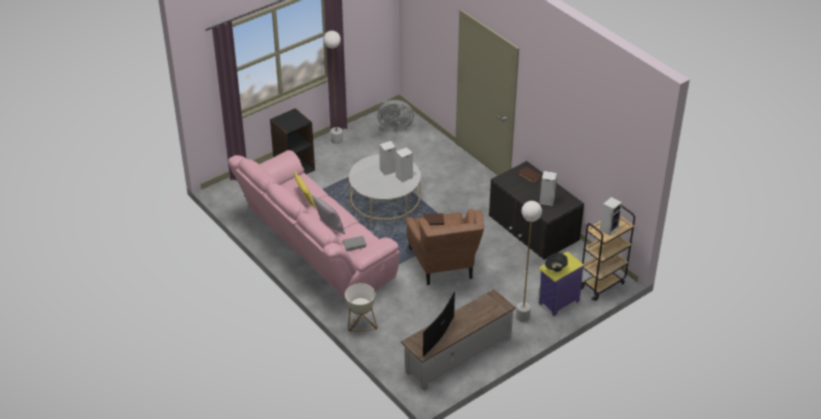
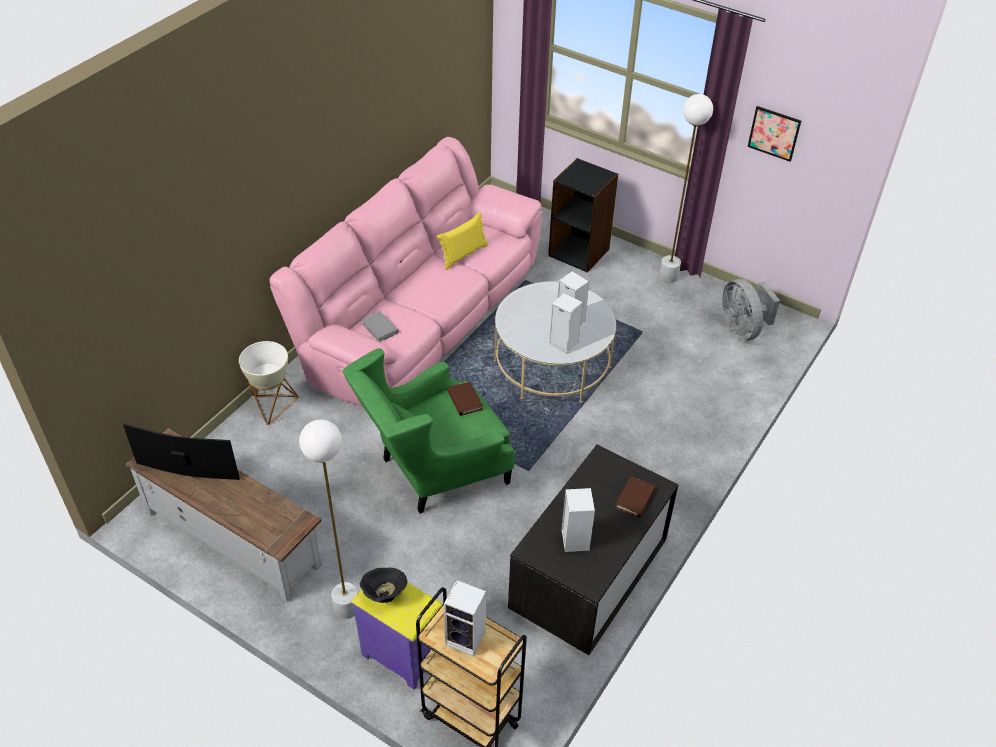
camera: 70 degrees right, 5 degrees up
purple pillow [312,195,345,234] -> none
brown armchair [406,209,484,285] -> green armchair [343,348,514,514]
none -> picture [748,106,801,162]

